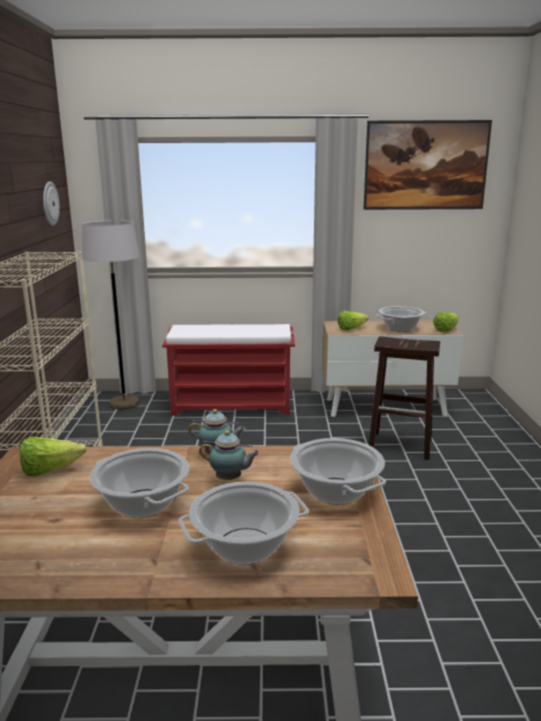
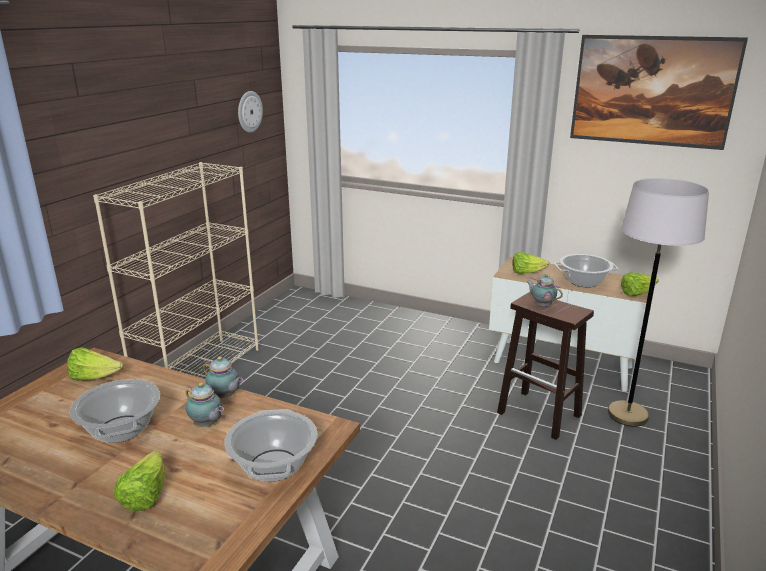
camera: 25 degrees right, 5 degrees up
grey floor lamp [82,220,140,409] -> grey floor lamp moved to [608,178,709,427]
red bench [162,324,295,416] -> none
cooking pot [178,482,309,565] -> lettuce [114,450,165,511]
none -> teapot [526,274,563,307]

